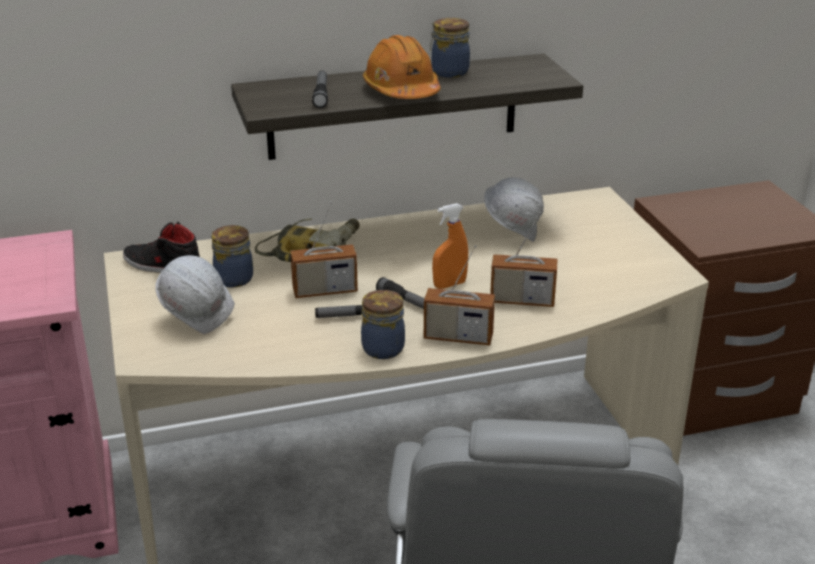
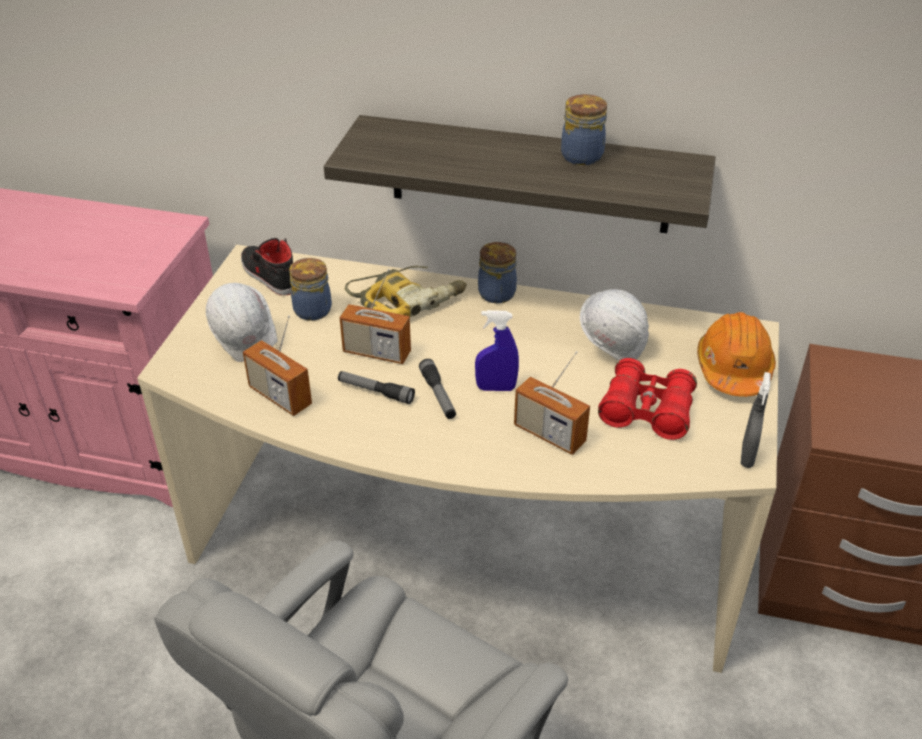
camera: 30 degrees right, 10 degrees up
flashlight [312,71,328,108] -> none
jar [361,290,405,359] -> jar moved to [478,242,517,303]
orange hard hat [363,35,441,99] -> orange hard hat moved to [697,312,776,397]
radio [424,245,495,345] -> radio moved to [243,315,312,416]
orange spray bottle [432,203,468,289] -> blue spray bottle [475,310,519,391]
none -> red binoculars [598,358,697,440]
none -> grey spray bottle [740,372,771,468]

